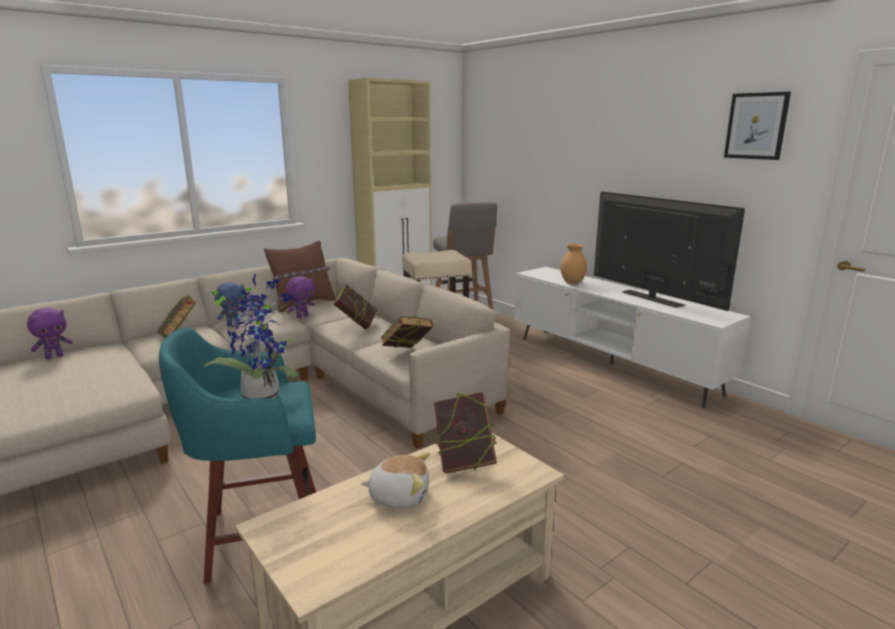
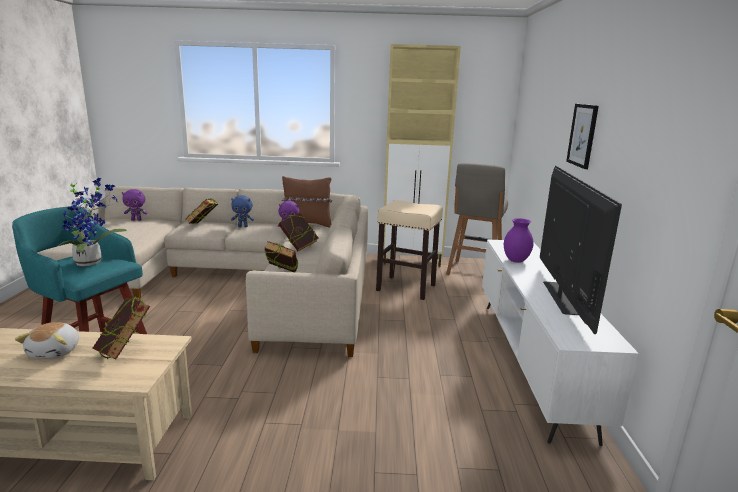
camera: 40 degrees right, 0 degrees up
plush toy [361,452,430,508] -> plush toy turned 45 degrees clockwise [15,322,79,359]
brown vase [560,244,587,284] -> purple vase [504,218,533,263]
picture [724,92,791,160] -> picture moved to [566,104,599,169]

